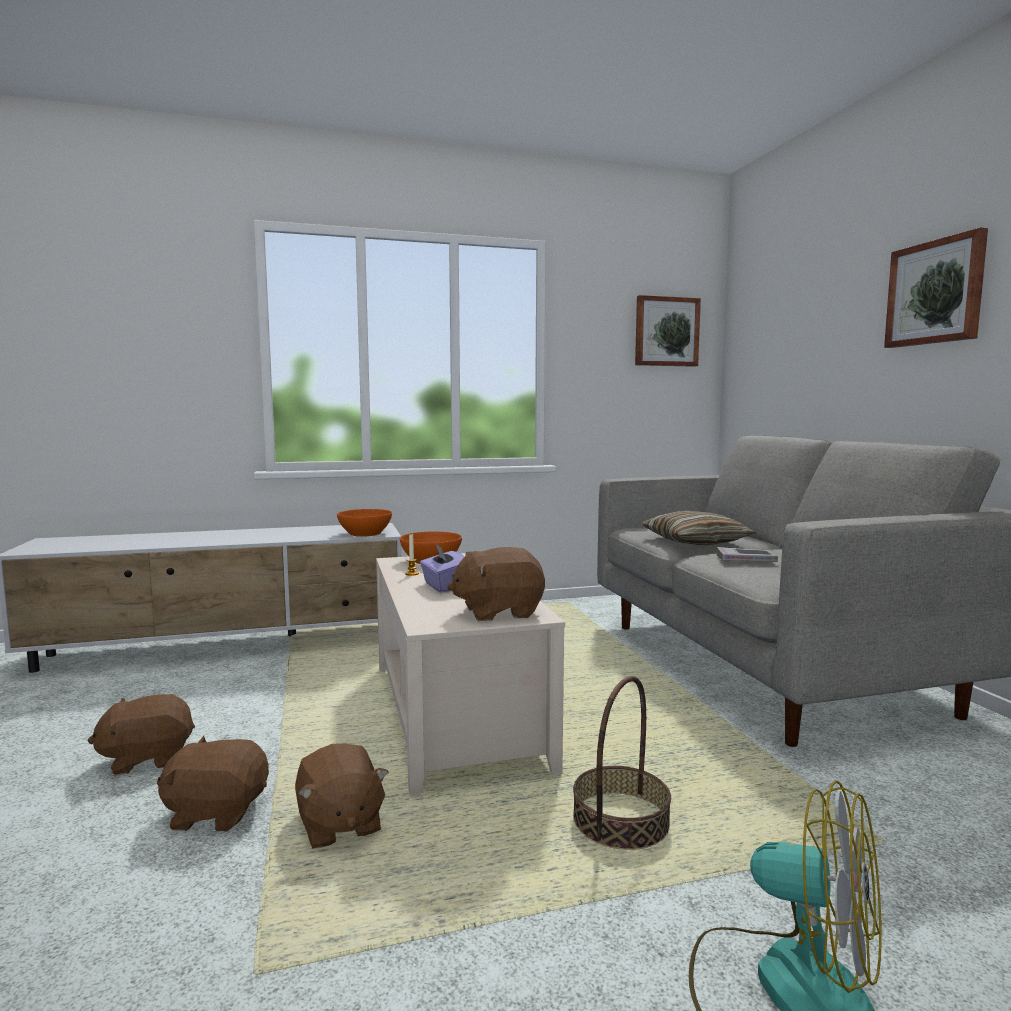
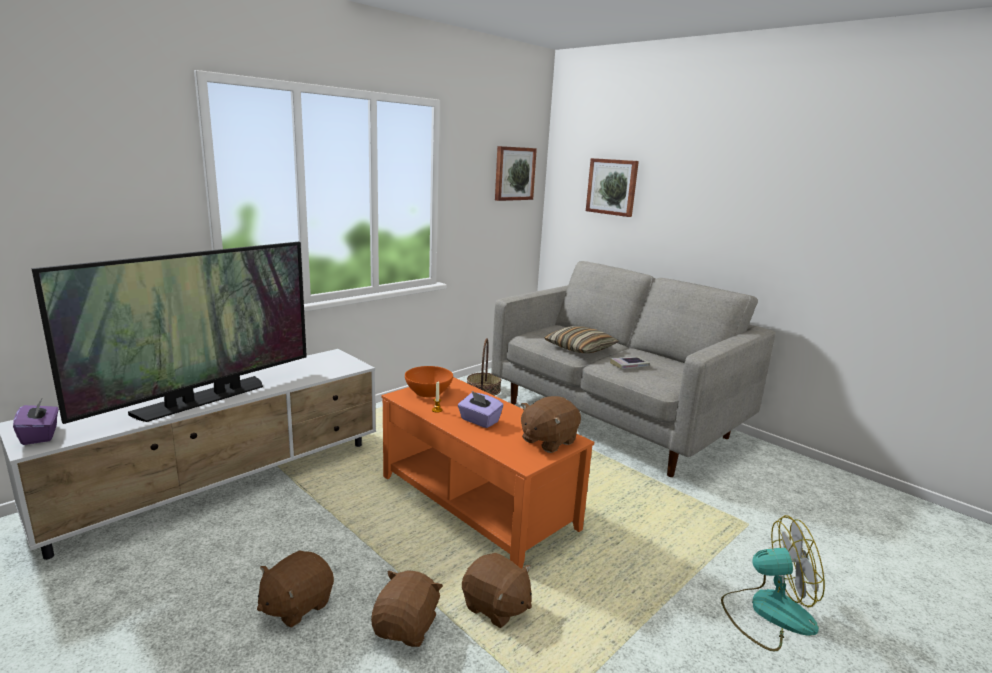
camera: 30 degrees left, 10 degrees up
brown plush toy [157,736,269,831] -> brown plush toy turned 135 degrees clockwise [371,570,443,647]
orange bowl [337,509,392,537] -> none
beige coffee table [376,553,565,797] -> orange coffee table [382,377,594,569]
basket [573,676,671,850] -> basket moved to [467,338,501,396]
picture [884,228,988,348] -> picture moved to [586,158,639,217]
none -> purple tissue box [13,397,58,445]
none -> television [32,242,307,424]

